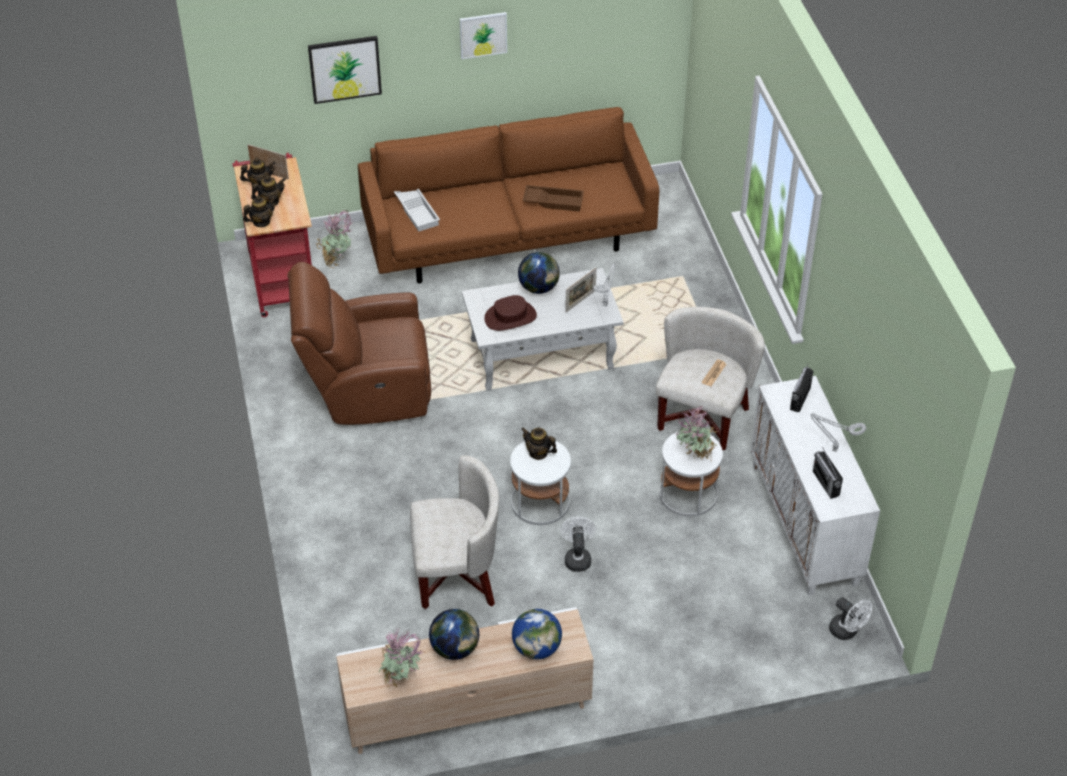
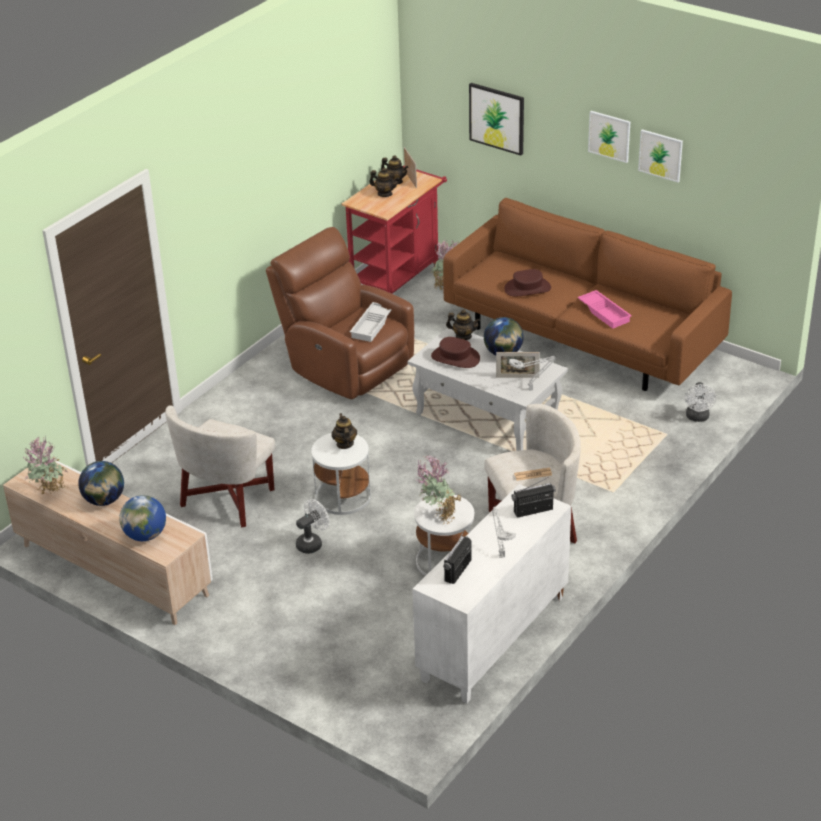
camera: 50 degrees right, 10 degrees down
teapot [243,196,276,227] -> teapot moved to [446,309,480,340]
white tray [394,189,440,232] -> white tray moved to [350,302,391,342]
white armchair [410,456,499,609] -> white armchair turned 75 degrees clockwise [165,406,275,527]
brown tray [522,185,584,212] -> pink tray [578,290,632,329]
white fan [829,597,872,640] -> white fan moved to [685,382,716,422]
none -> brown hat [504,269,551,296]
none -> picture [638,129,683,182]

